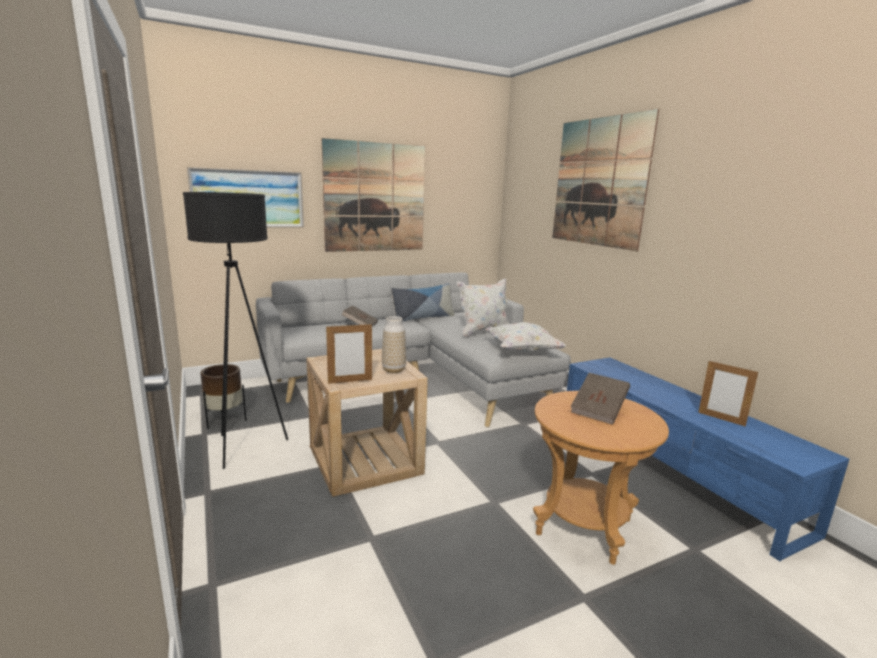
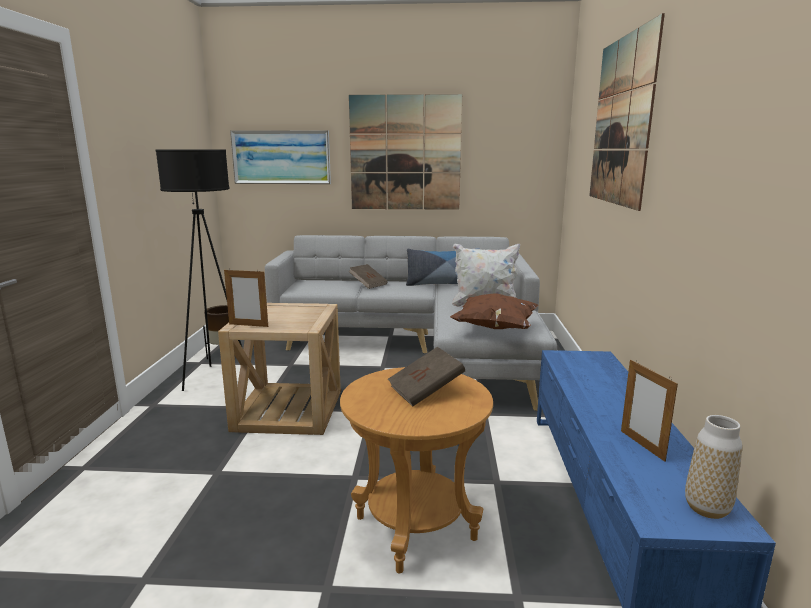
camera: 30 degrees right, 0 degrees up
vase [382,316,406,373] -> vase moved to [685,415,742,519]
white pillow [485,322,566,352] -> brown pillow [450,293,539,329]

